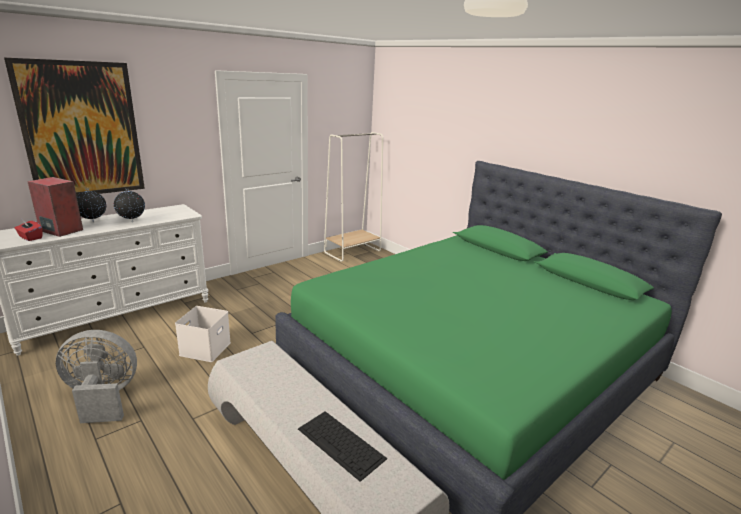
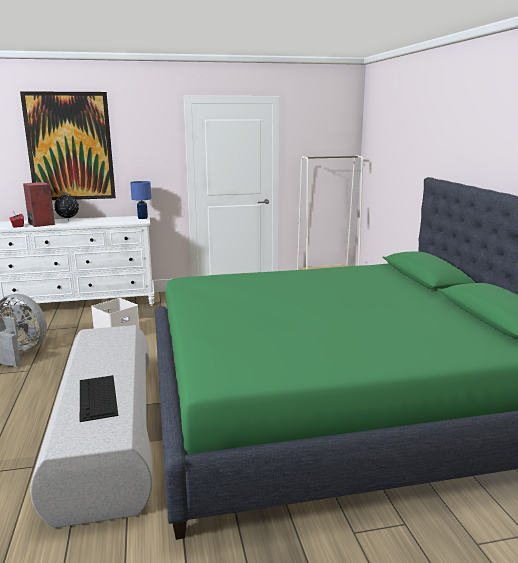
camera: 30 degrees right, 5 degrees down
globe [114,188,145,221] -> none
none -> blue table lamp [130,181,151,219]

